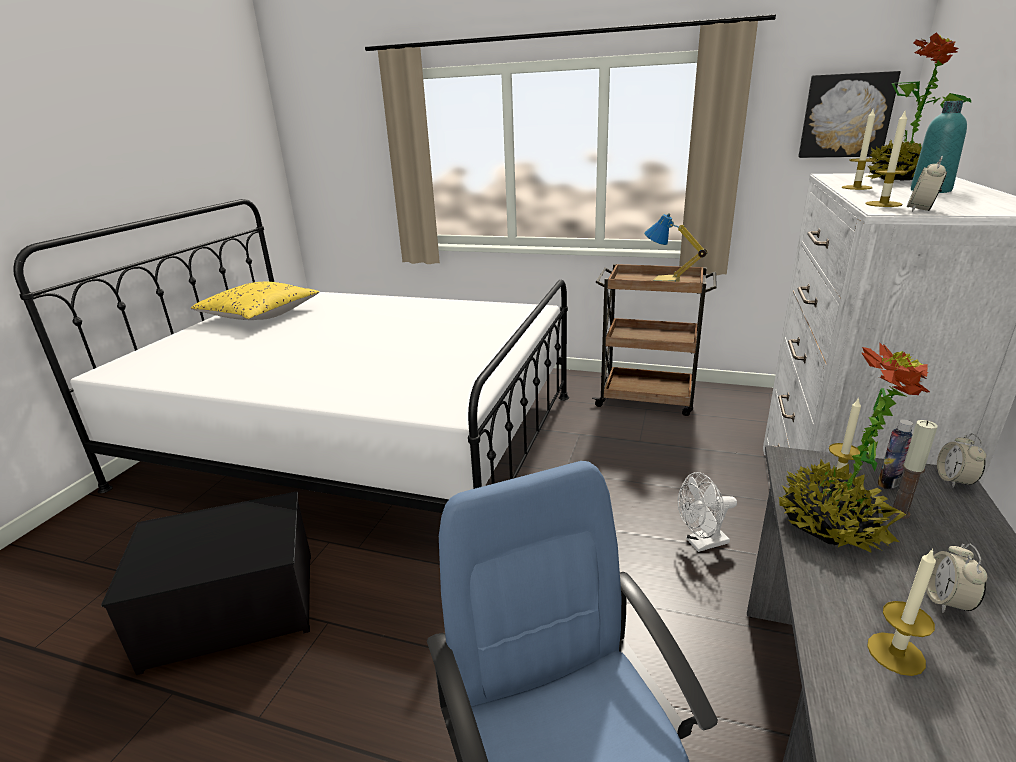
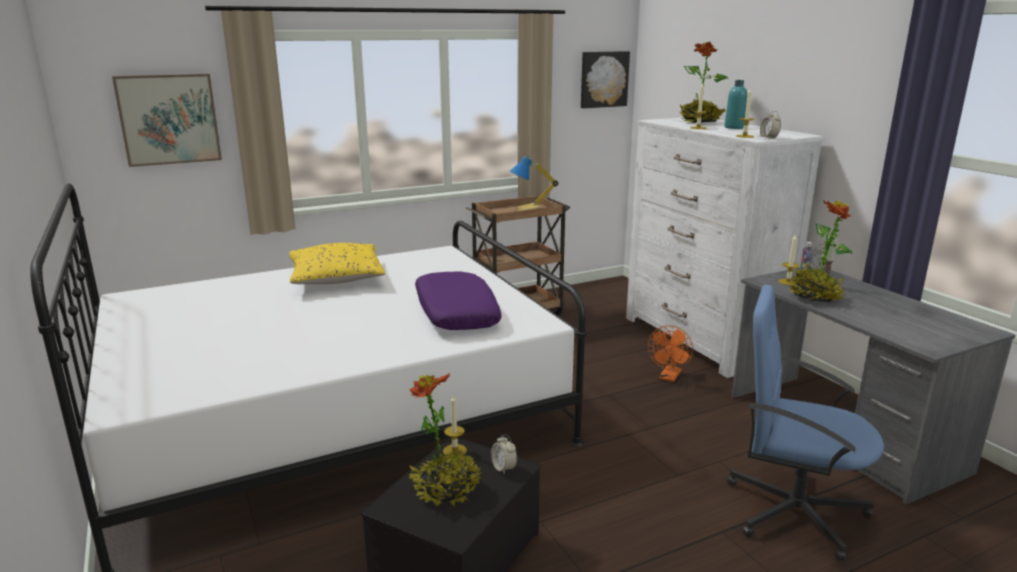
camera: 45 degrees left, 5 degrees down
yellow pillow [191,282,319,320] -> yellow pillow moved to [289,243,385,284]
white fan [678,472,737,552] -> orange fan [648,325,693,382]
candle [867,548,936,676] -> candle moved to [443,395,467,455]
alarm clock [926,544,987,613] -> alarm clock moved to [491,434,517,475]
none -> picture [112,74,222,167]
none -> potted plant [409,373,482,506]
none -> purple pillow [415,272,502,330]

